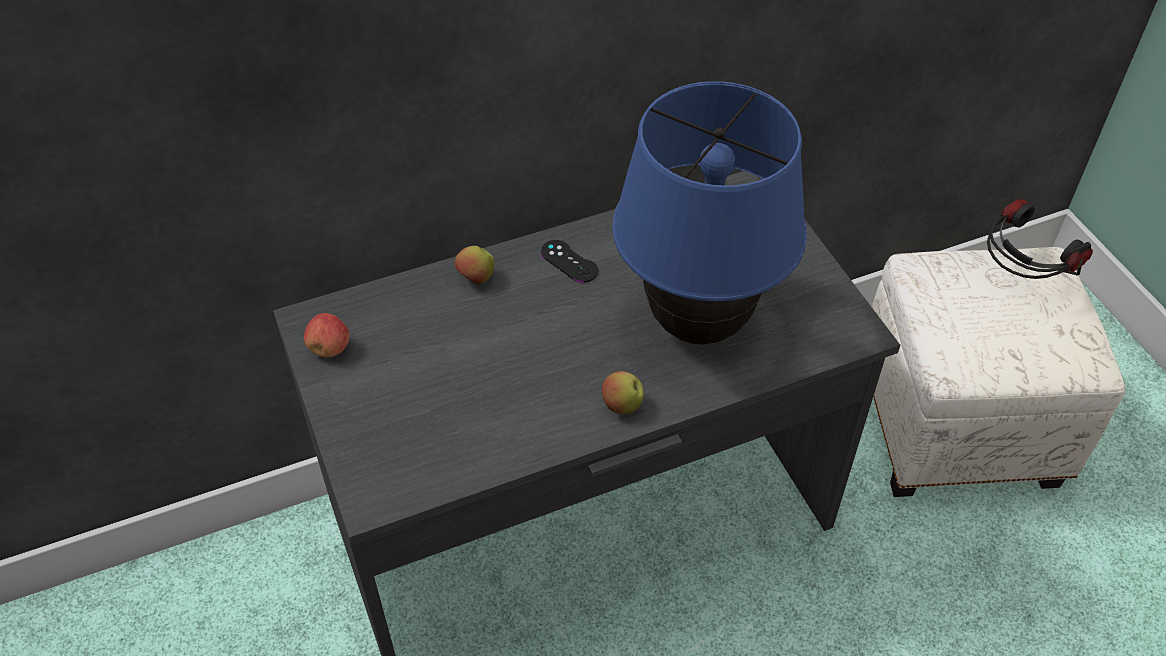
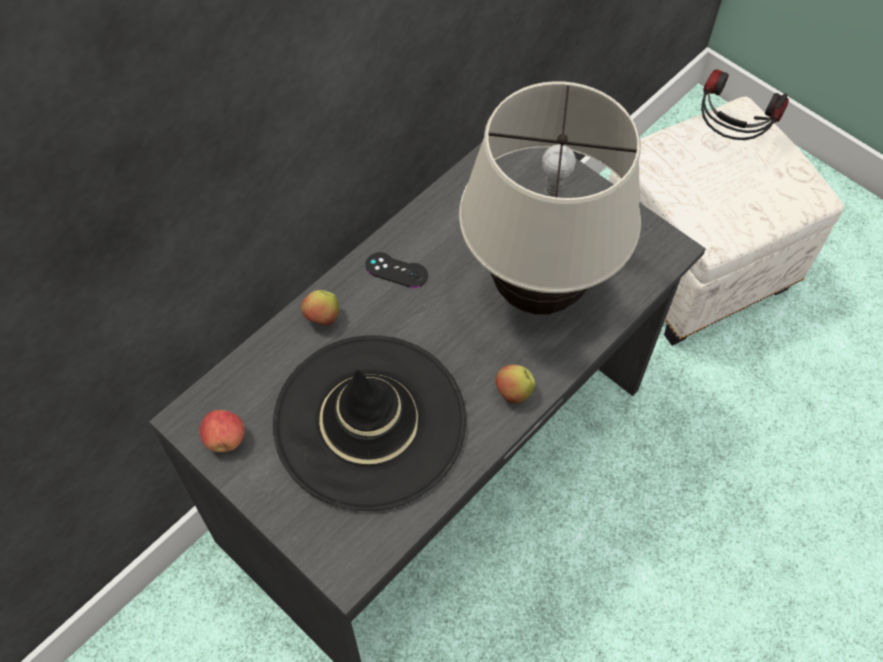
camera: 25 degrees left, 10 degrees up
blue table lamp [613,81,807,345] -> beige table lamp [459,81,641,315]
none -> black hat [273,336,466,511]

